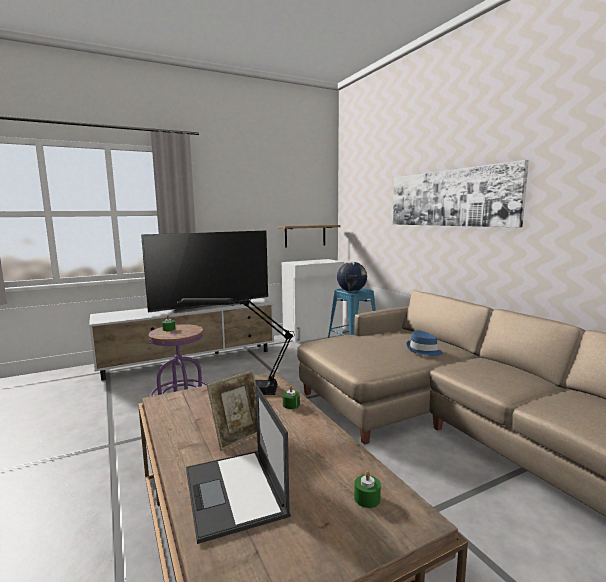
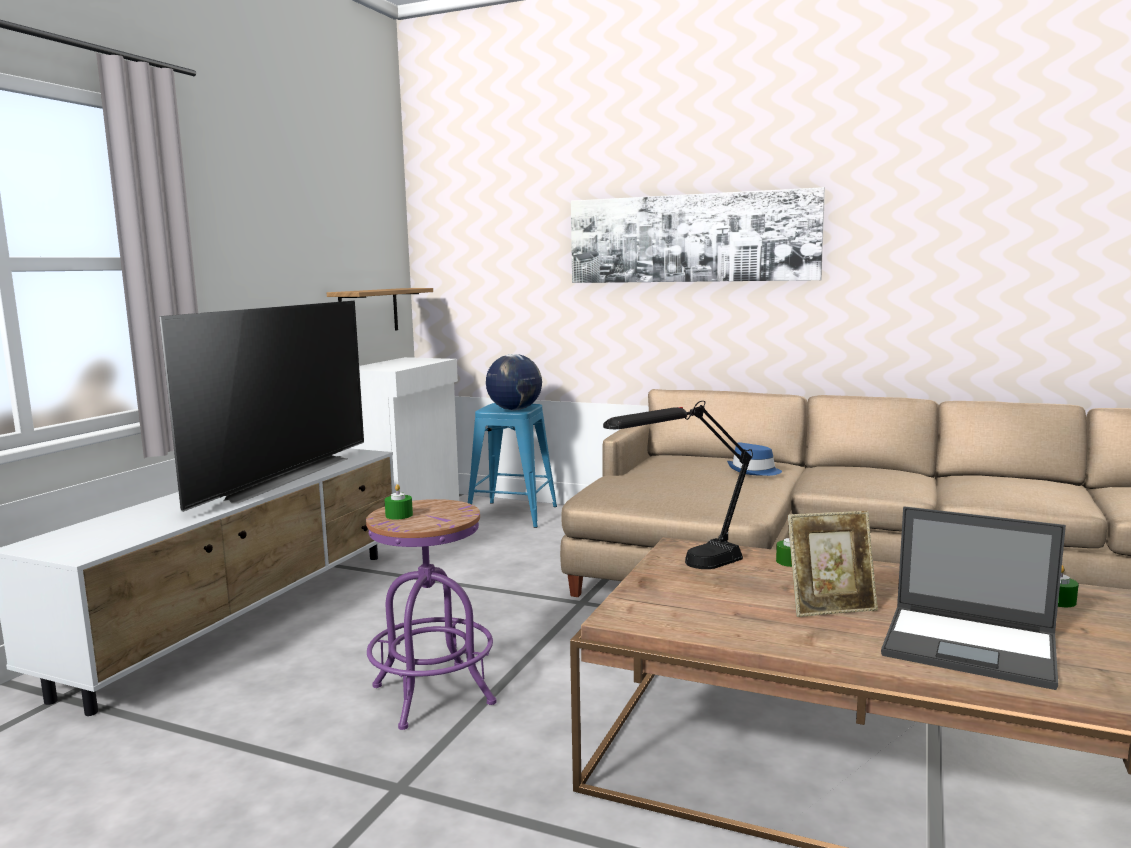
camera: 40 degrees left, 0 degrees up
picture frame [207,371,257,451] -> picture frame turned 75 degrees clockwise [788,511,878,617]

